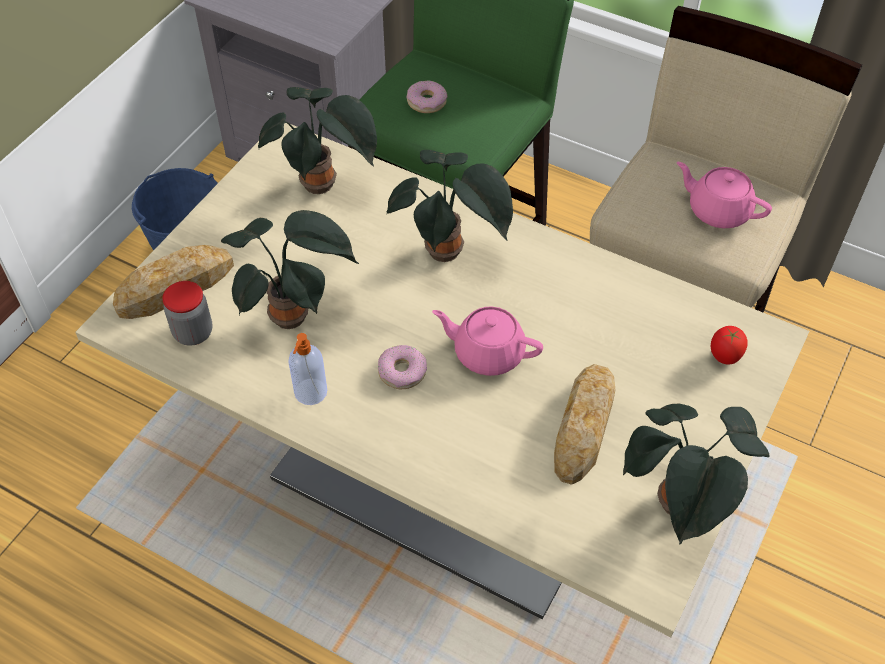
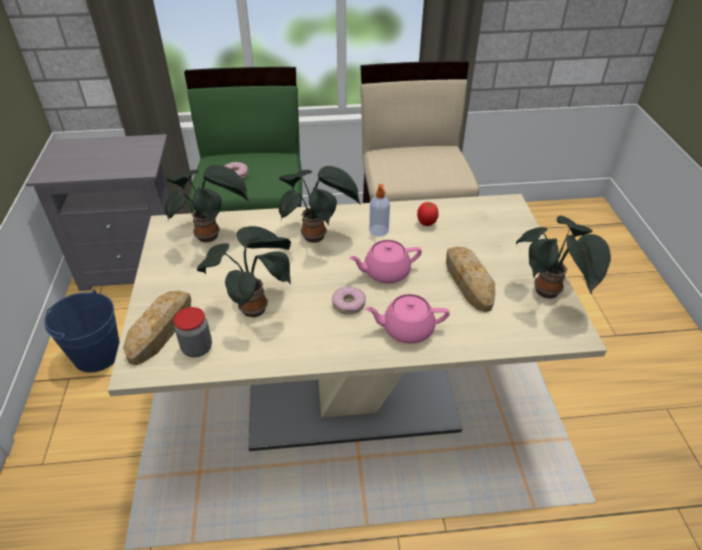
camera: 35 degrees left, 10 degrees down
soap dispenser [288,333,327,405] -> soap dispenser moved to [369,184,390,237]
pink teapot [677,162,772,228] -> pink teapot moved to [365,294,450,344]
tomato [711,326,748,364] -> tomato moved to [417,202,439,226]

